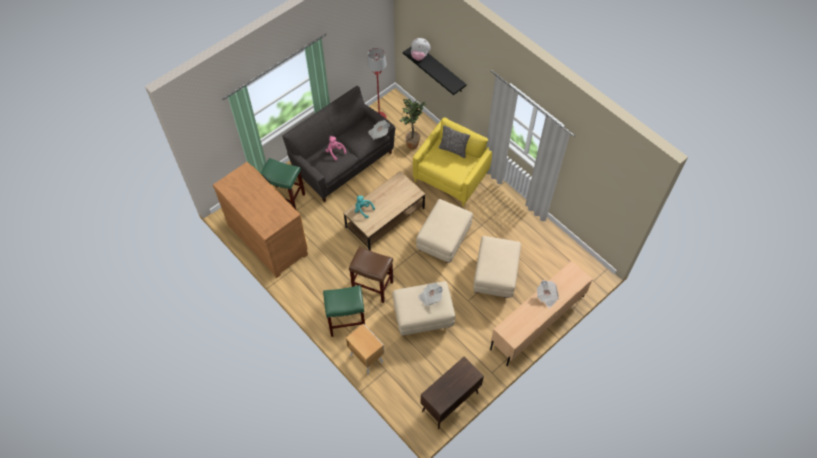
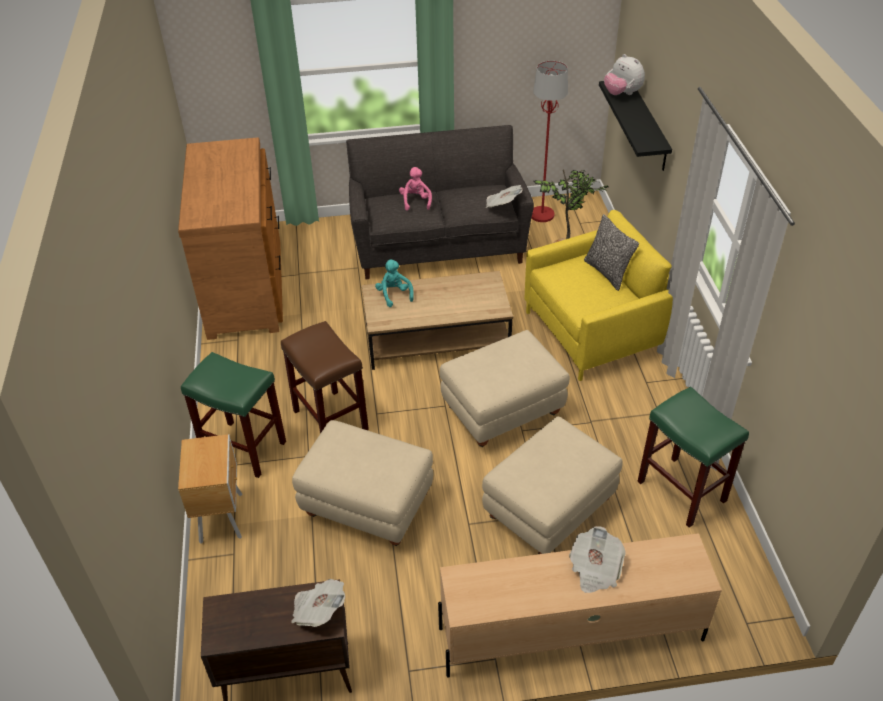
camera: 35 degrees right, 15 degrees down
green stool [260,158,305,209] -> green stool moved to [638,387,749,528]
newspaper [418,283,443,306] -> newspaper moved to [292,579,345,627]

